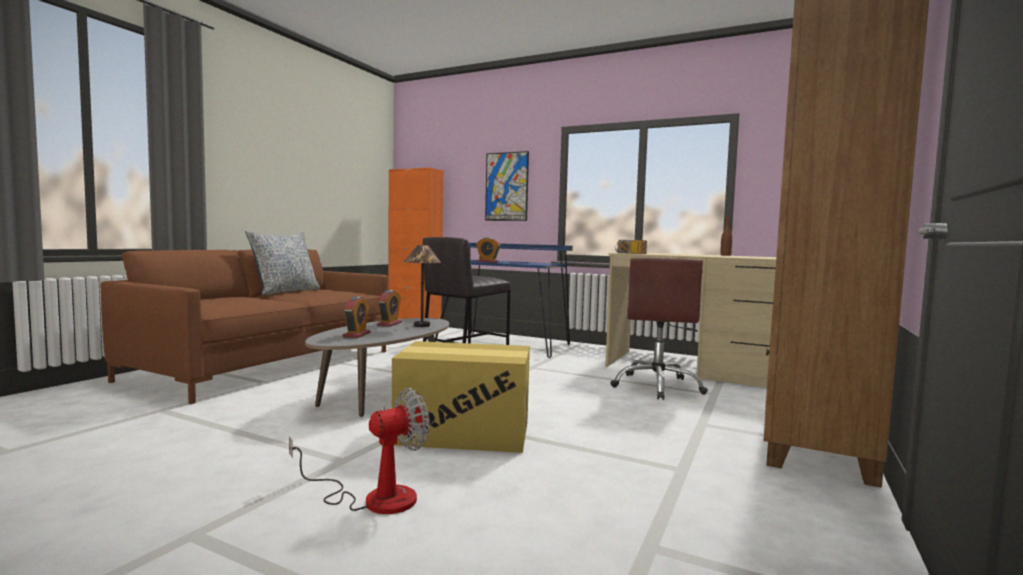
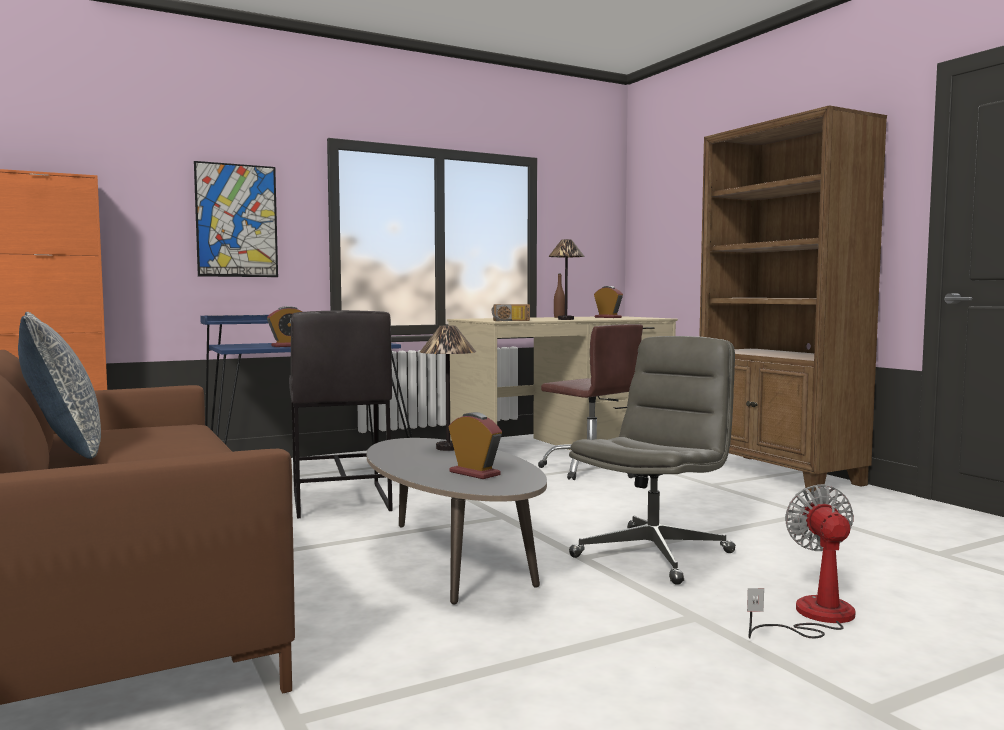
camera: 55 degrees left, 0 degrees up
alarm clock [377,290,402,327] -> alarm clock moved to [594,286,623,318]
cardboard box [392,341,530,453] -> grey office chair [569,336,736,585]
none -> table lamp [548,239,585,320]

